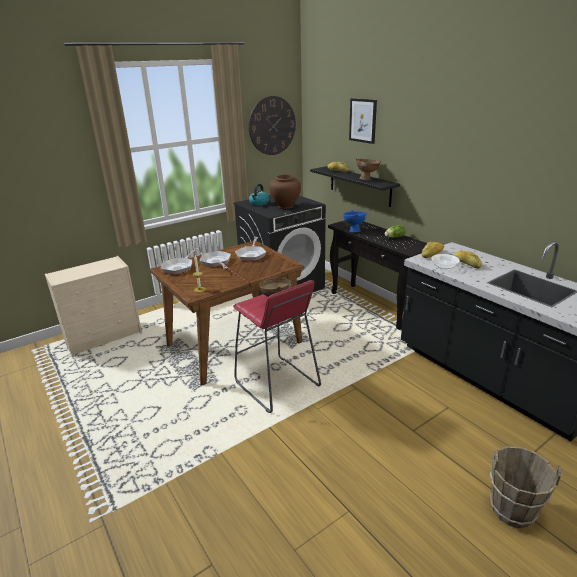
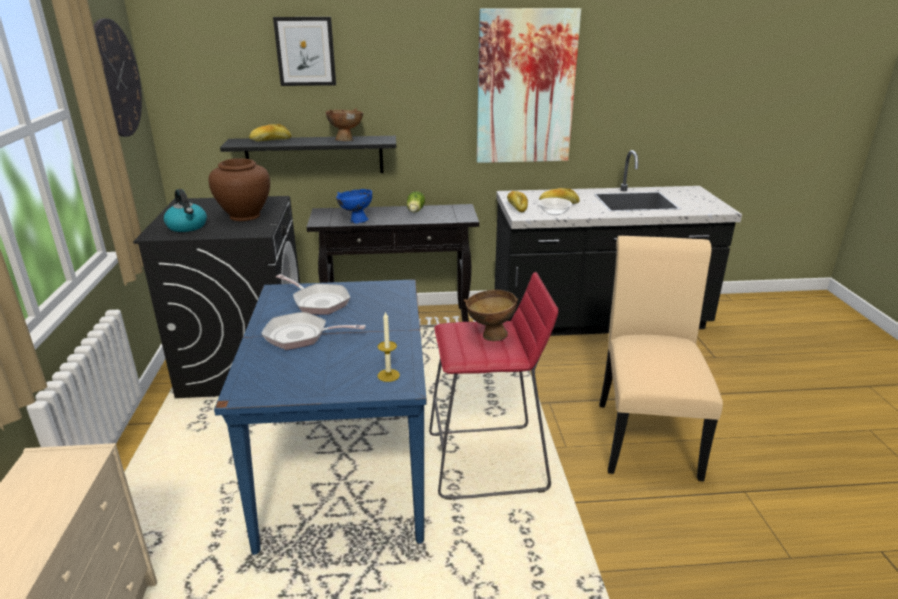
camera: 60 degrees left, 0 degrees up
brown dining table [150,241,304,385] -> blue dining table [214,279,427,555]
frying pan [161,248,198,275] -> none
brown bucket [490,446,561,528] -> none
none -> picture [477,8,581,163]
none -> beige chair [599,236,723,481]

